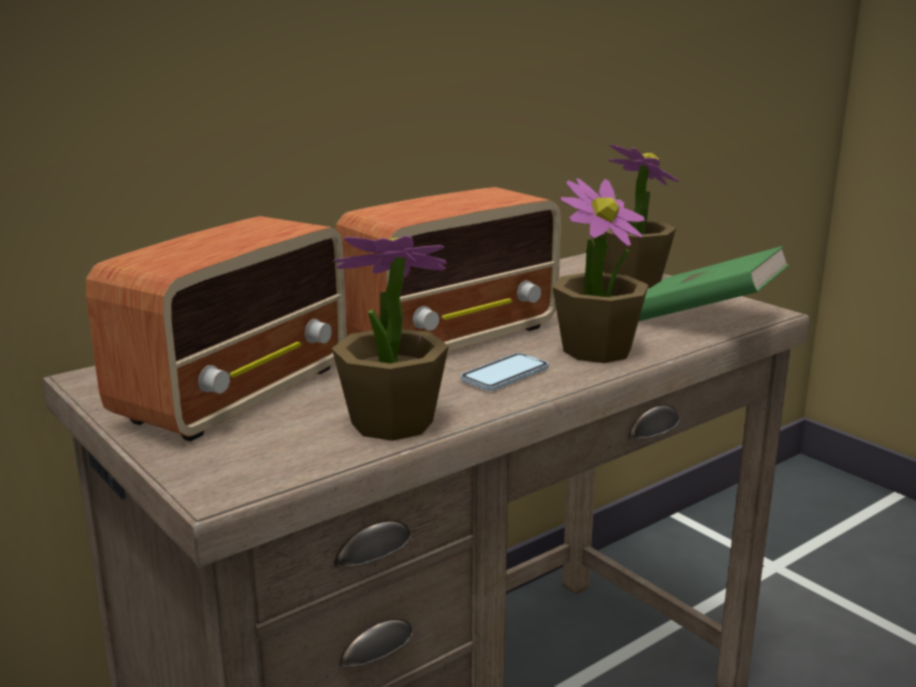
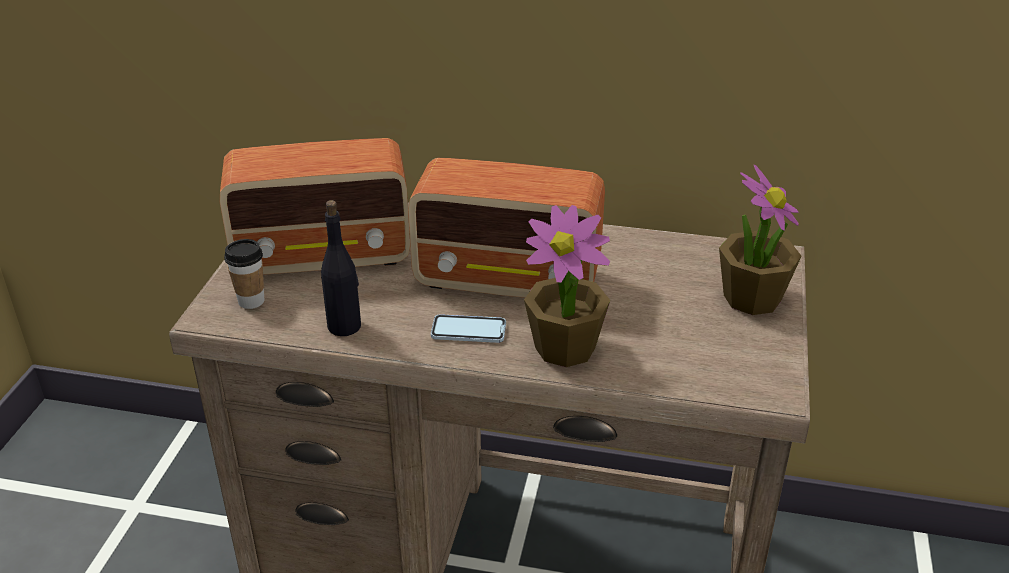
camera: 50 degrees right, 15 degrees up
potted plant [332,236,449,441] -> black bottle [321,200,361,336]
green book [639,246,789,321] -> none
none -> cup [224,239,264,309]

